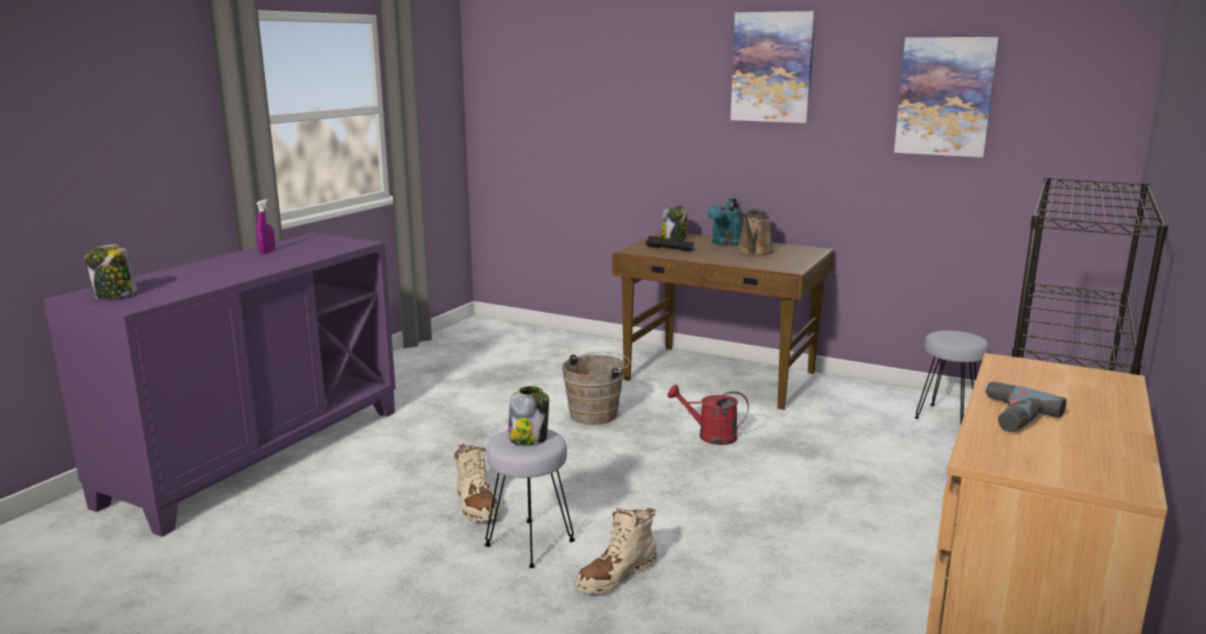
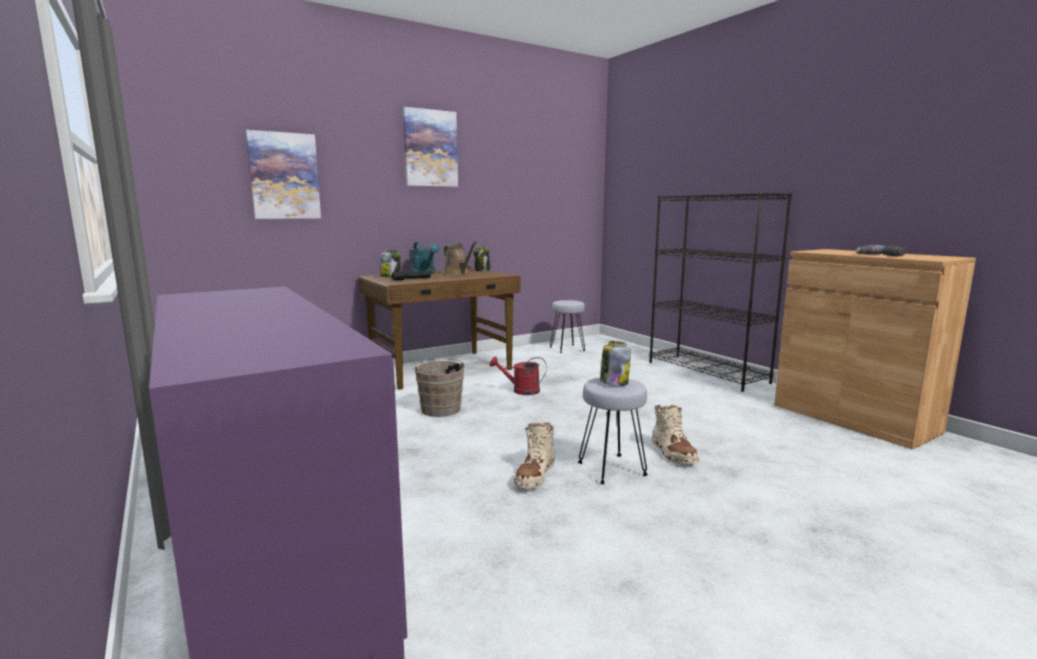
camera: 60 degrees left, 5 degrees down
jar [85,244,137,299] -> jar moved to [473,246,490,271]
purple spray bottle [256,199,275,254] -> none
beige boot [454,444,500,521] -> beige boot turned 105 degrees clockwise [514,423,555,488]
red watering can [667,384,749,445] -> red watering can turned 45 degrees clockwise [489,356,547,395]
picture [894,37,999,157] -> picture moved to [246,130,321,219]

